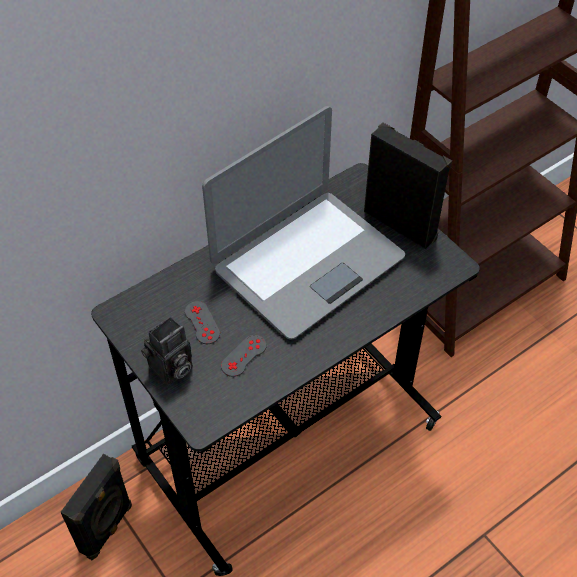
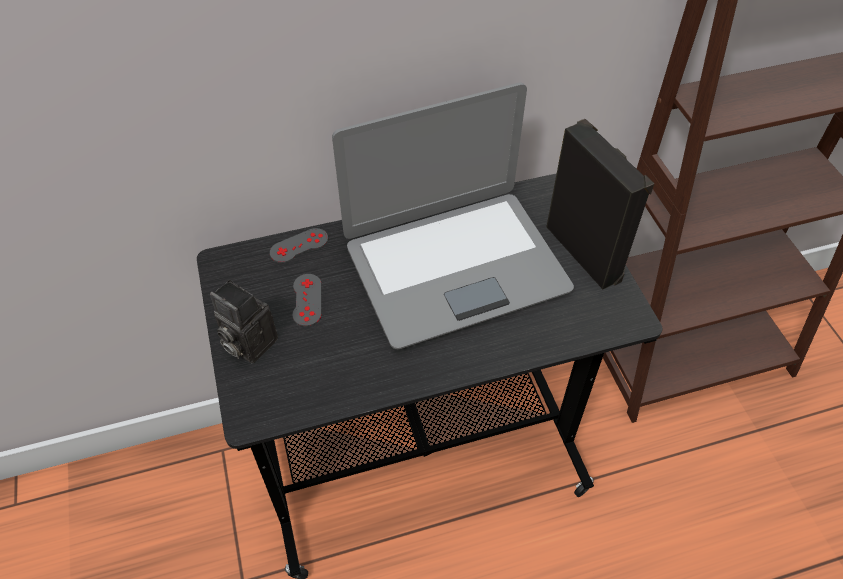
camera: 20 degrees right, 0 degrees up
black speaker [61,454,132,560] -> none
camera [141,317,193,385] -> camera turned 60 degrees clockwise [210,280,278,363]
grey game controller [221,335,266,377] -> grey game controller moved to [270,228,328,263]

